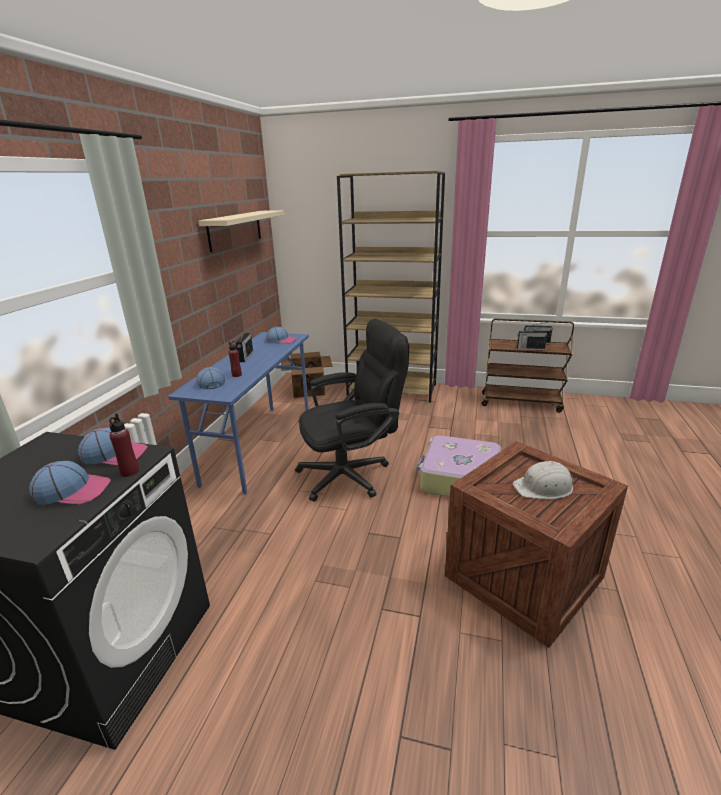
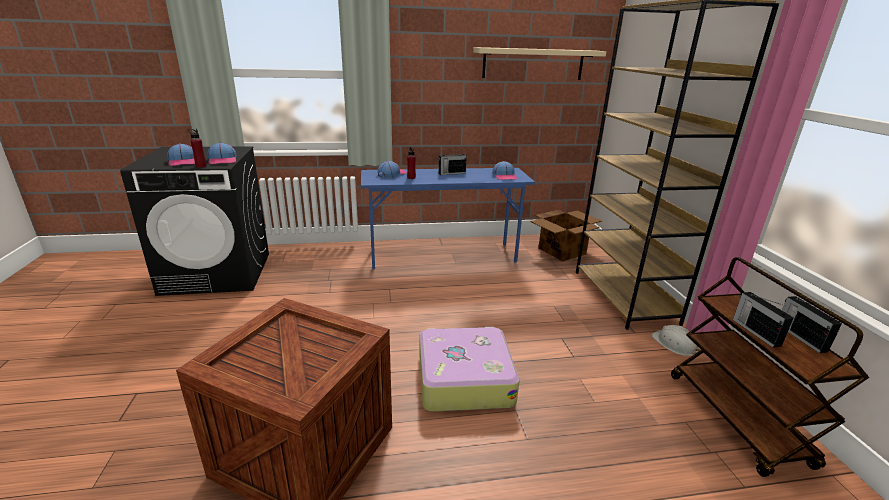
camera: 65 degrees right, 0 degrees up
black office chair [295,319,409,502] -> none
white hard hat [513,461,573,499] -> white hard hat moved to [651,325,700,356]

